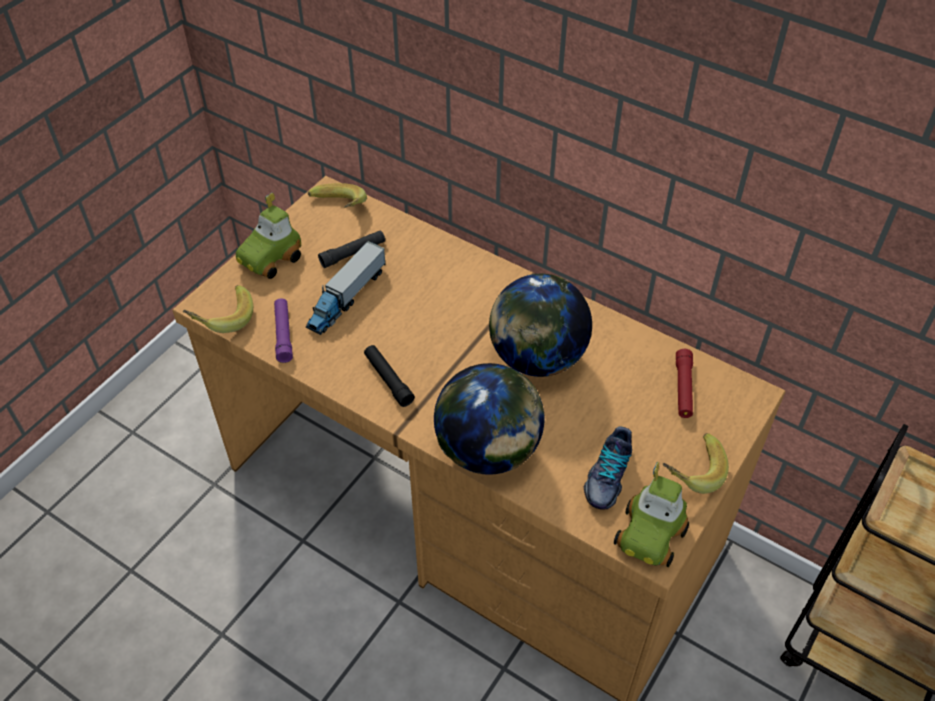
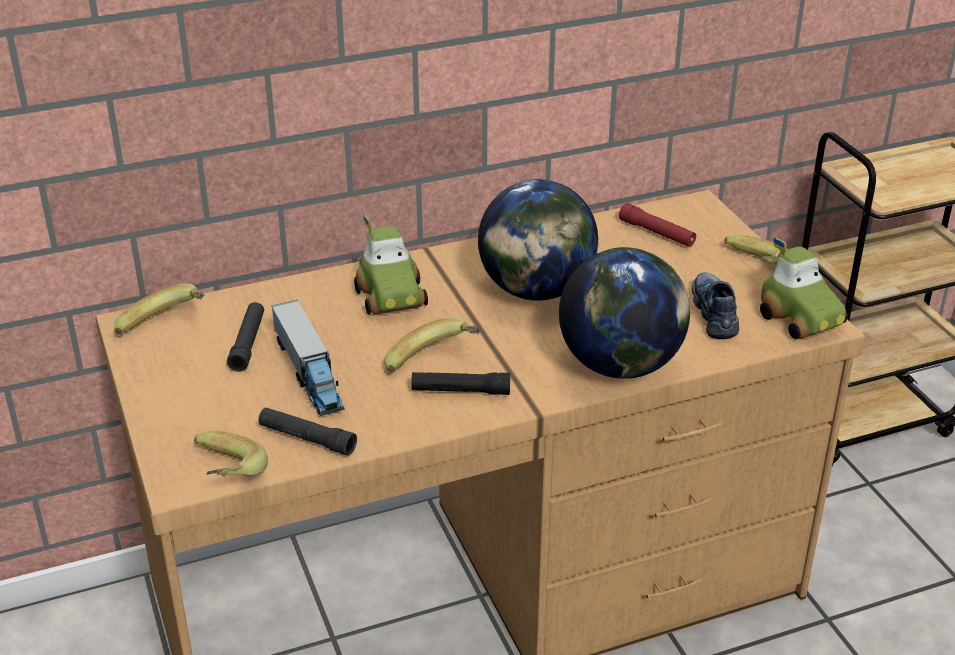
camera: 55 degrees left, 15 degrees down
toy car [236,192,301,279] -> toy car moved to [354,214,428,315]
purple flashlight [274,298,293,363] -> black flashlight [258,408,357,456]
shoe [584,426,632,510] -> shoe turned 150 degrees counterclockwise [691,272,739,340]
none -> banana [385,317,482,372]

